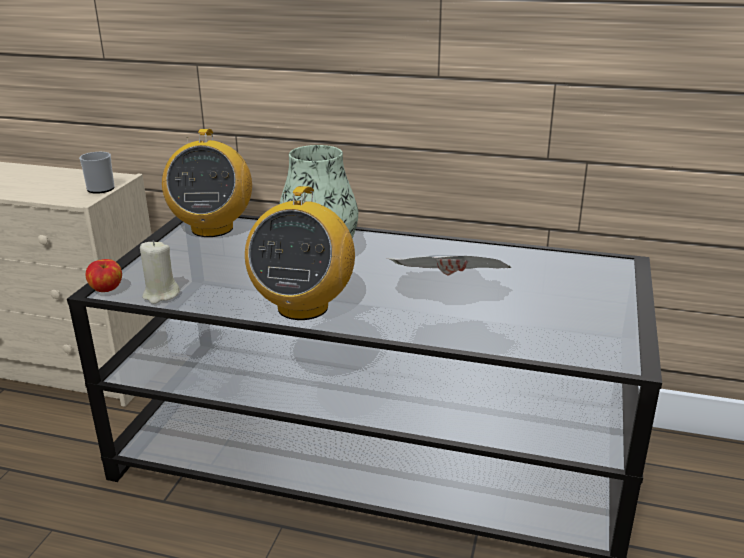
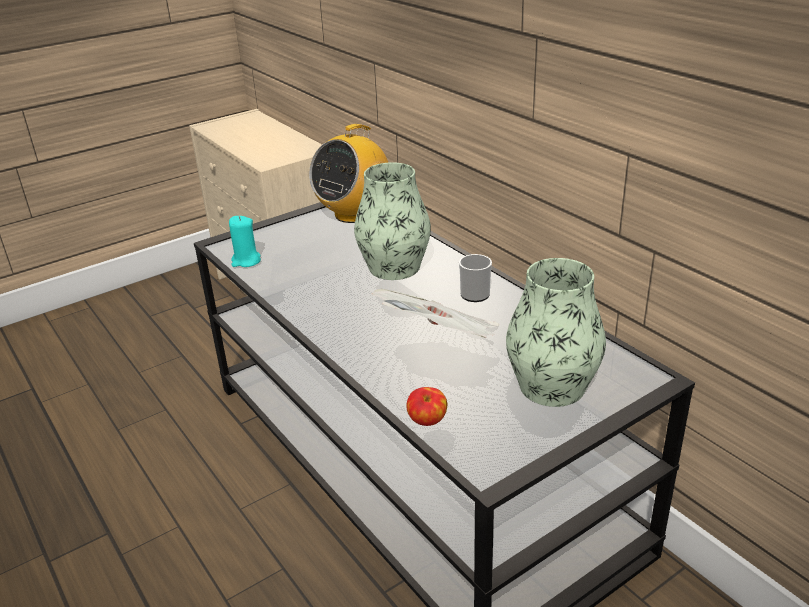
camera: 40 degrees right, 5 degrees up
mug [79,152,115,194] -> mug moved to [459,254,492,302]
apple [86,259,122,292] -> apple moved to [407,387,447,426]
beige candle [140,241,180,304] -> turquoise candle [229,216,261,267]
radio [245,186,355,320] -> none
none -> vase [506,258,606,407]

